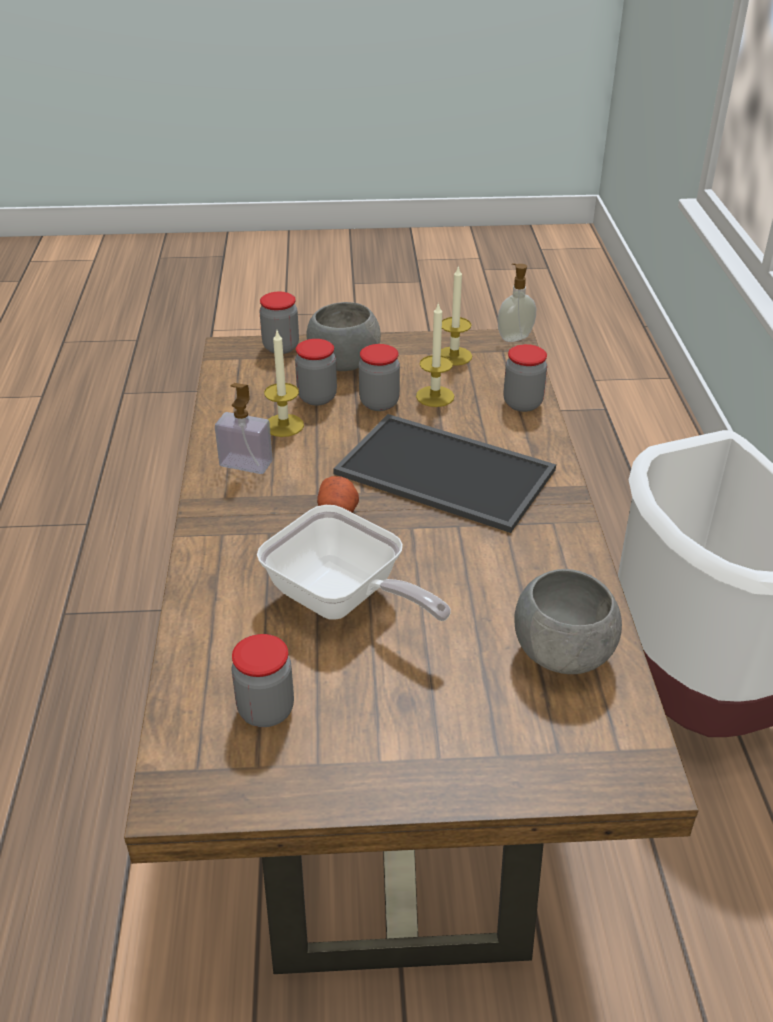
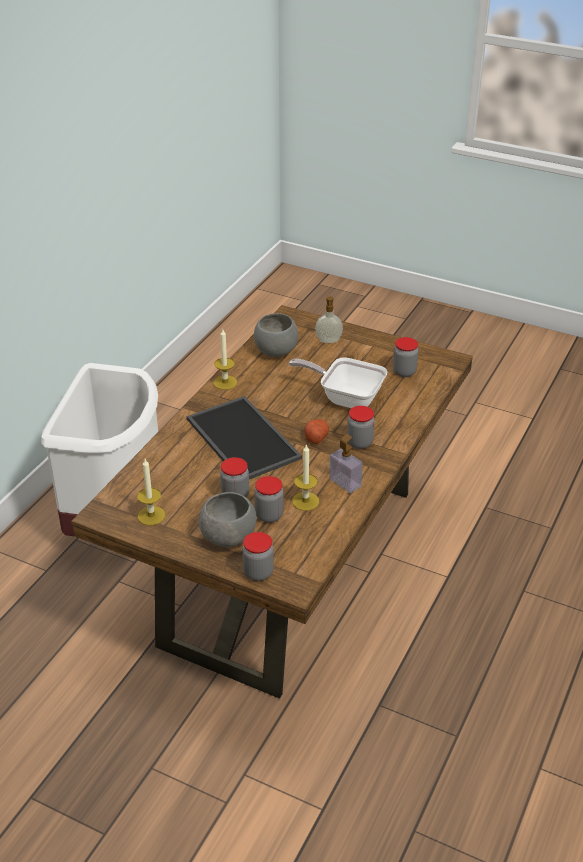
camera: 150 degrees left, 0 degrees up
frying pan [257,505,451,621] -> frying pan turned 45 degrees counterclockwise [289,357,387,408]
candle [416,302,454,407] -> candle moved to [214,329,237,390]
soap dispenser [497,263,536,342] -> soap dispenser moved to [315,296,343,343]
jar [503,344,547,412] -> jar moved to [347,406,375,449]

